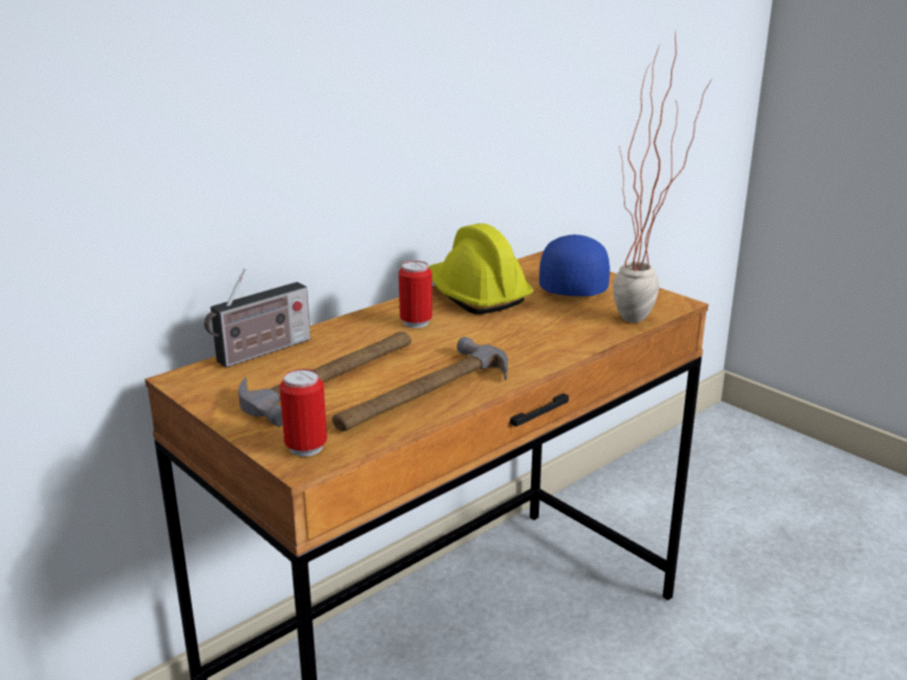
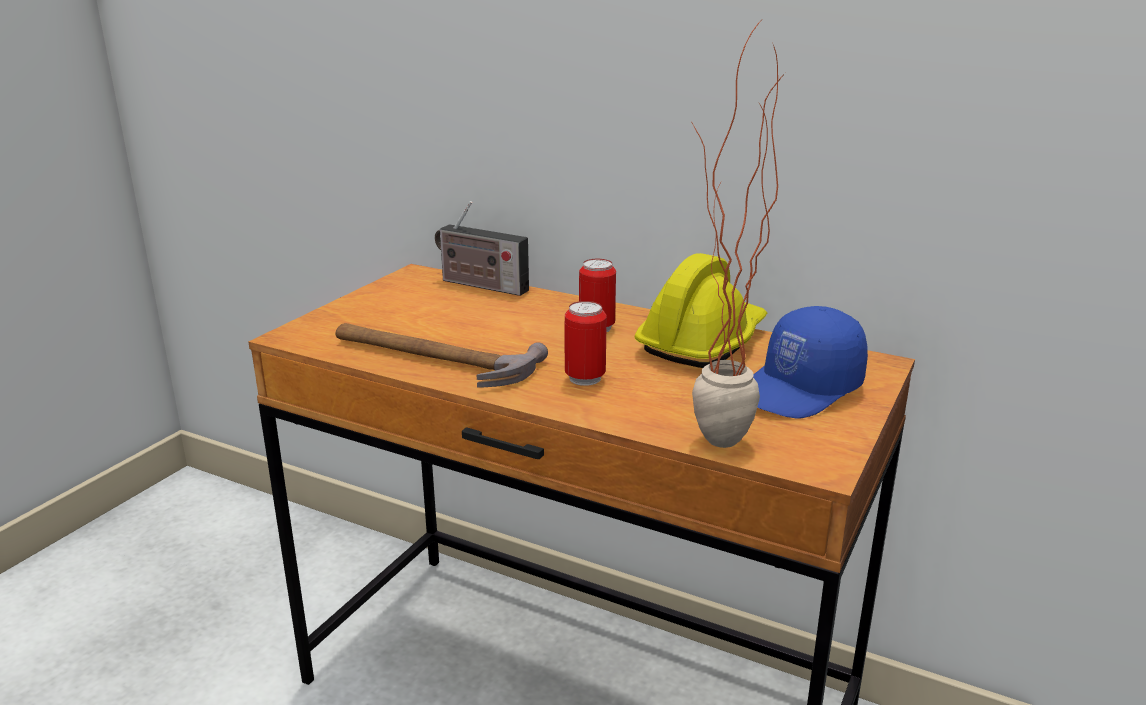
camera: 70 degrees right, 0 degrees up
hammer [238,332,411,427] -> none
can [279,369,327,457] -> can moved to [564,301,607,386]
blue cap [539,235,610,296] -> blue cap turned 150 degrees clockwise [753,306,868,419]

